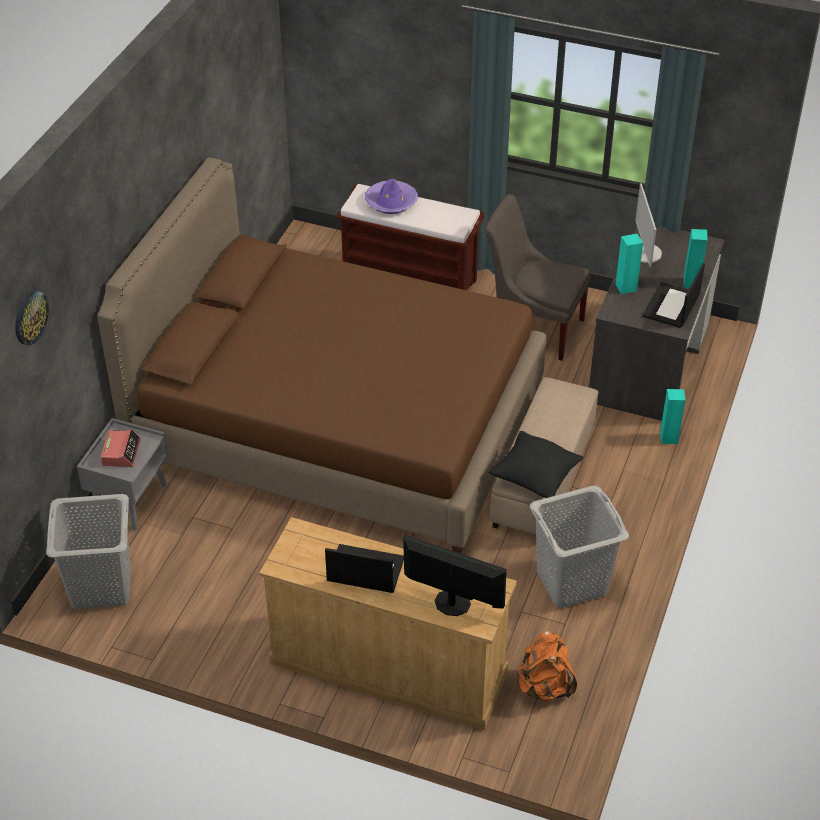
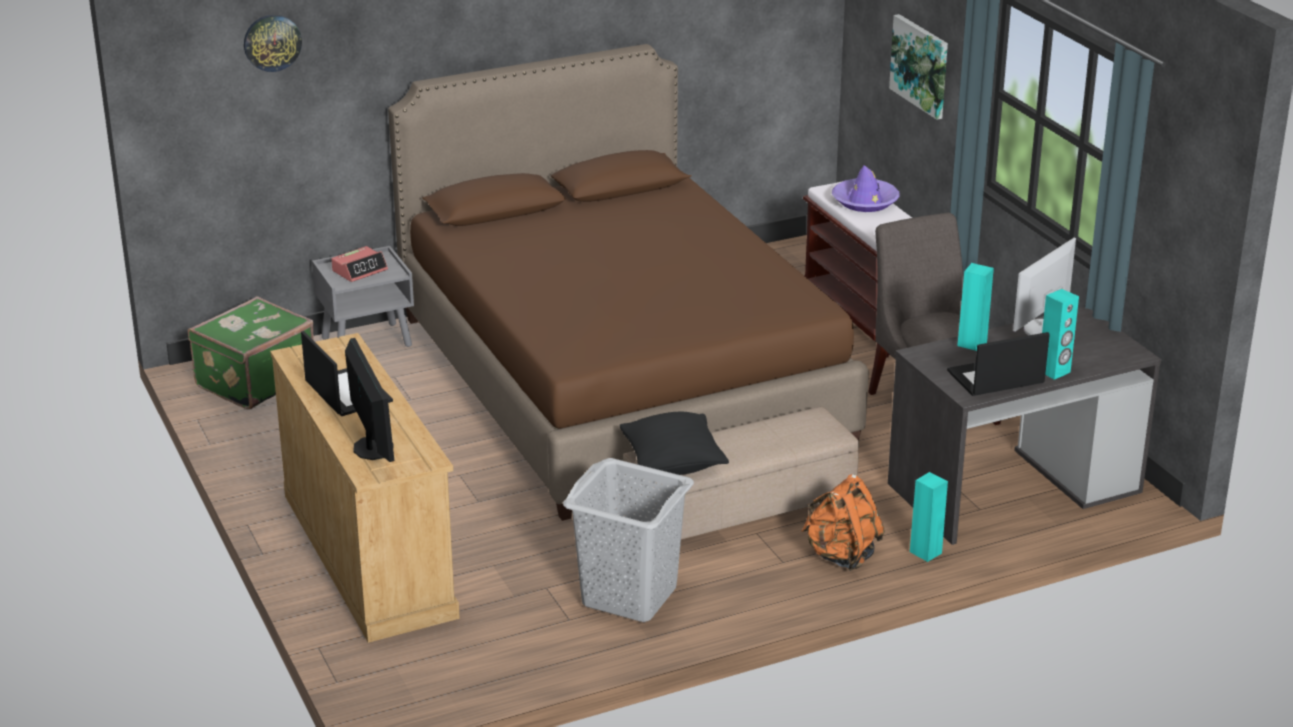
camera: 45 degrees right, 15 degrees down
grey laundry basket [46,494,131,609] -> green suitcase [188,296,314,410]
orange backpack [516,630,577,702] -> orange backpack moved to [801,474,885,571]
none -> picture [889,14,948,120]

